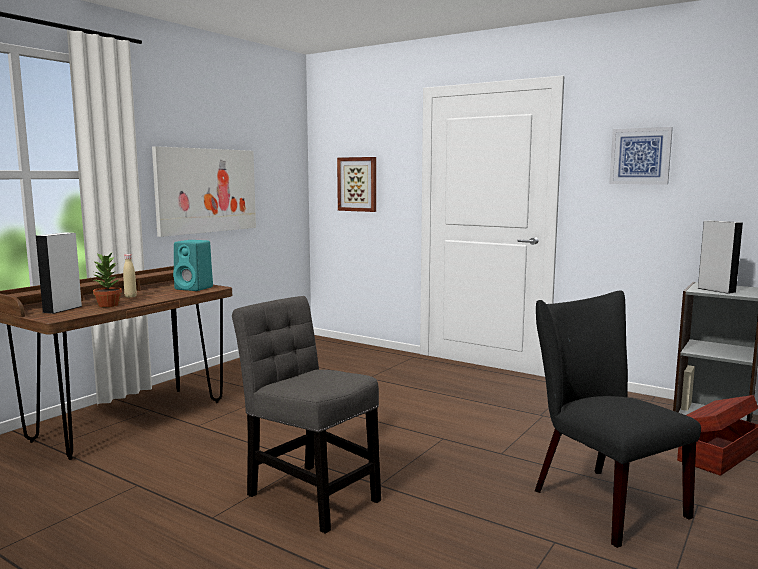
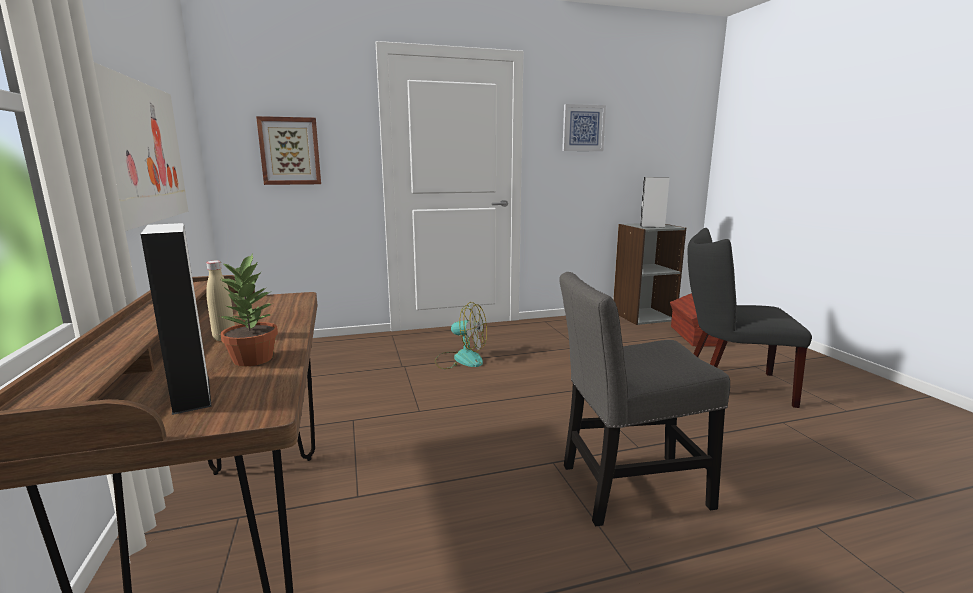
camera: 50 degrees left, 5 degrees up
turquoise speaker [173,240,213,291] -> none
none -> fan [435,302,487,369]

